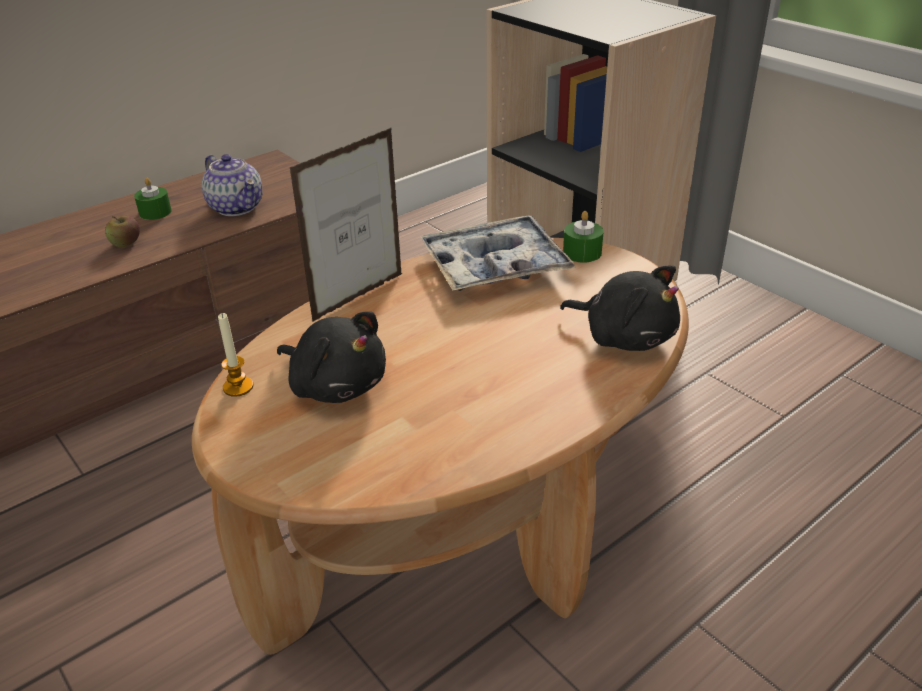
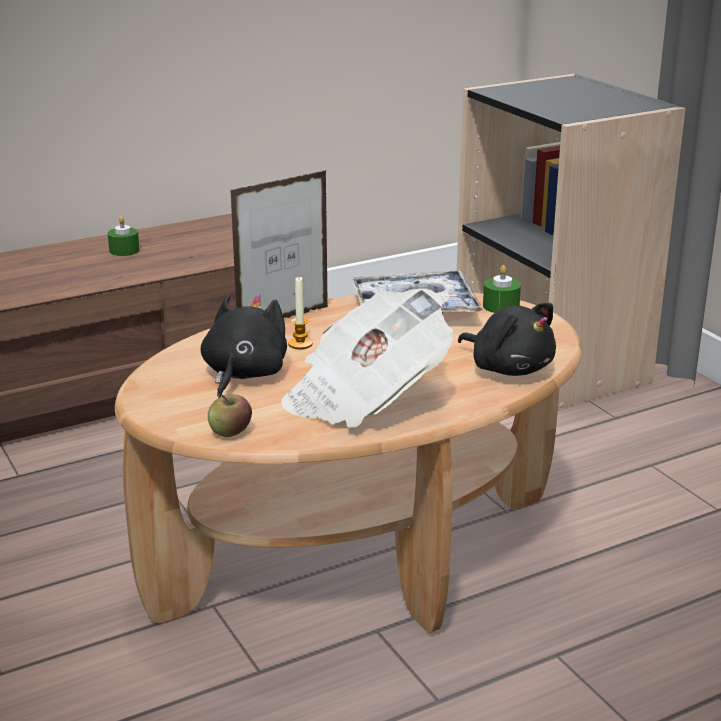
camera: 10 degrees right, 10 degrees down
apple [105,215,140,247] -> apple moved to [208,394,252,437]
teapot [202,154,262,216] -> none
candle [218,313,253,397] -> candle moved to [288,277,313,349]
black plush toy [277,311,386,403] -> black plush toy turned 120 degrees counterclockwise [201,294,287,398]
none -> newspaper [281,288,453,428]

